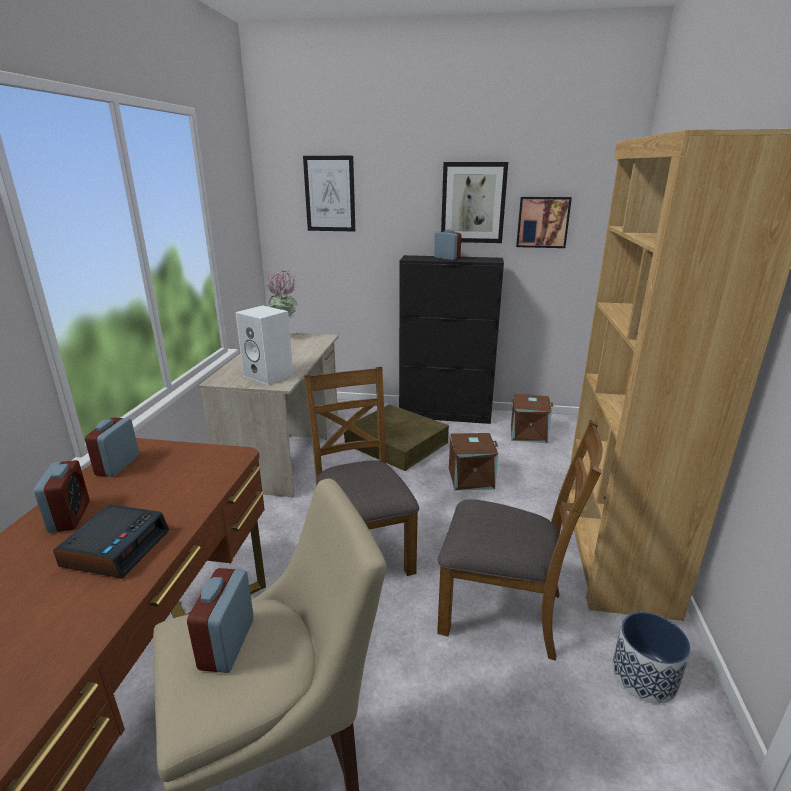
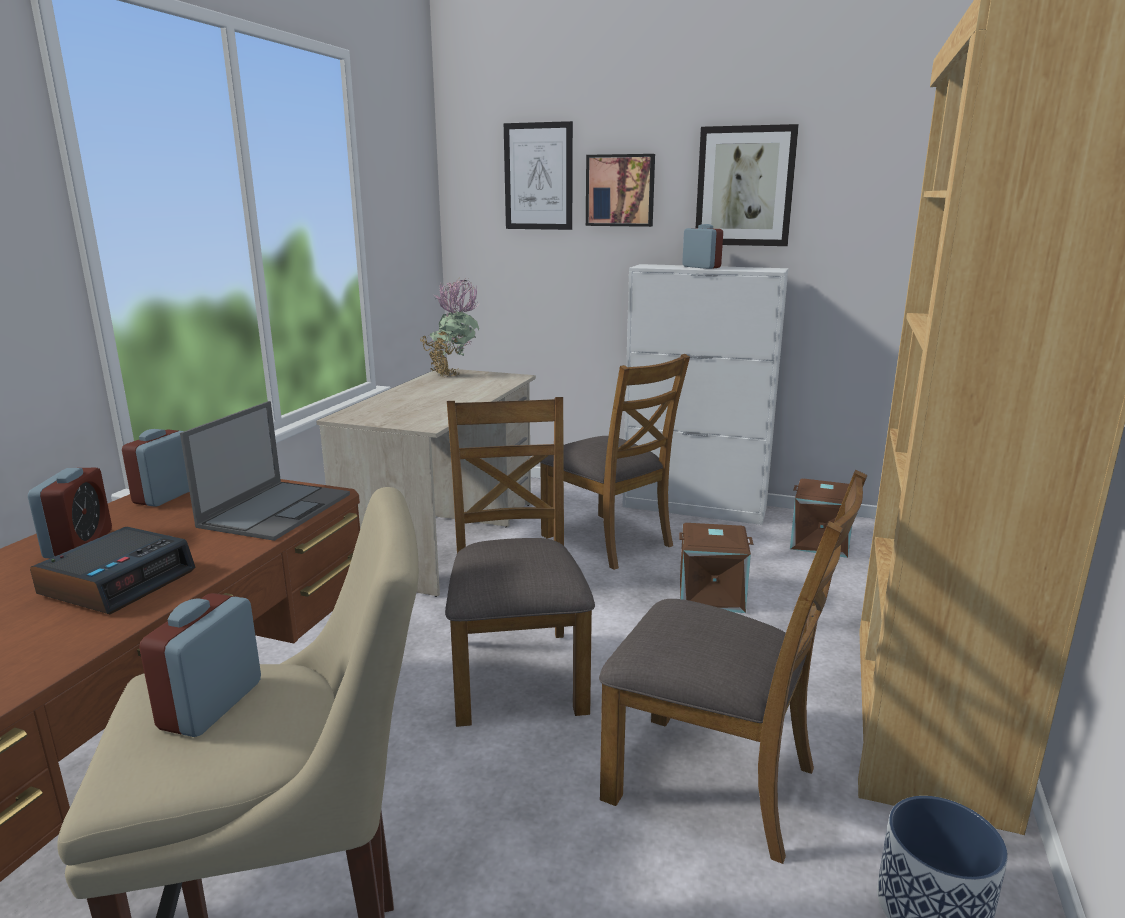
camera: 10 degrees right, 5 degrees down
white speaker [235,305,293,385] -> none
brown storage box [344,404,449,471] -> brown chair [540,354,690,570]
black cabinet [399,255,504,424] -> white cabinet [622,264,788,525]
picture [516,197,572,248] -> picture moved to [586,154,655,227]
none -> laptop [180,401,350,541]

